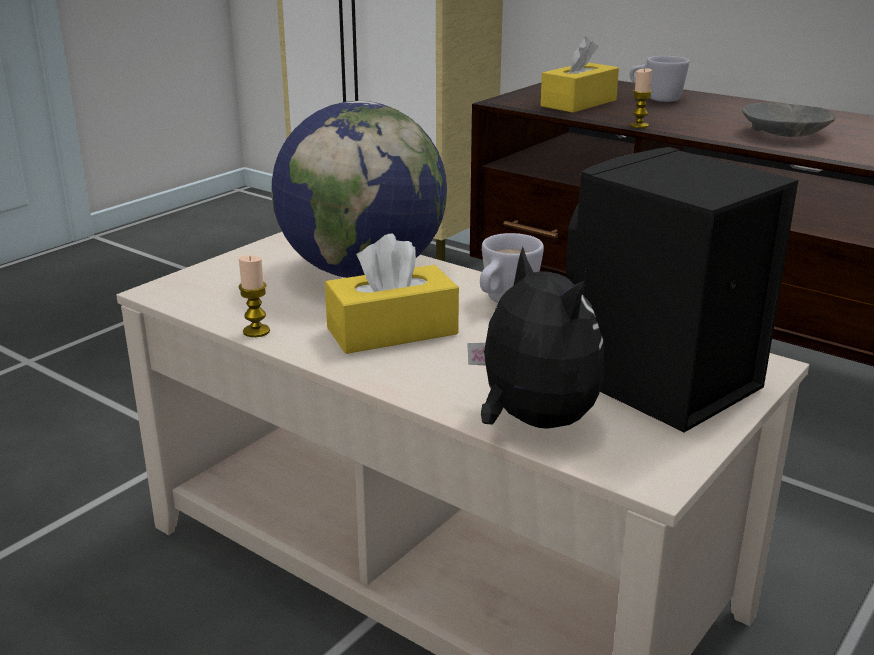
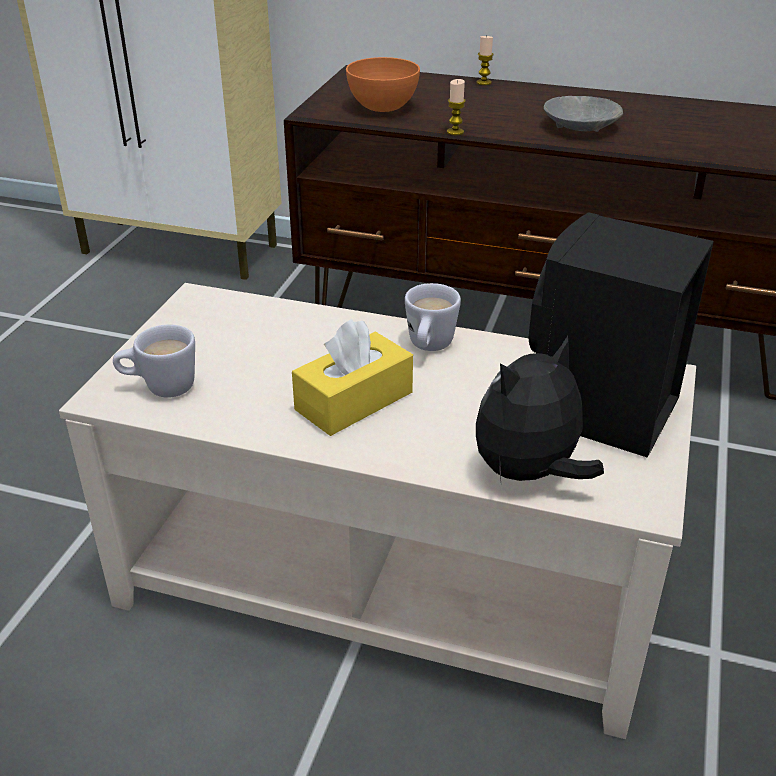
camera: 20 degrees left, 10 degrees up
candle [238,255,270,337] -> candle moved to [477,36,494,85]
globe [271,101,447,278] -> none
plush toy [467,247,606,429] -> plush toy turned 75 degrees counterclockwise [476,336,604,481]
yellow tissue box [540,37,619,113] -> orange bowl [346,57,420,112]
white mug [630,56,689,102] -> white mug moved to [113,325,195,398]

